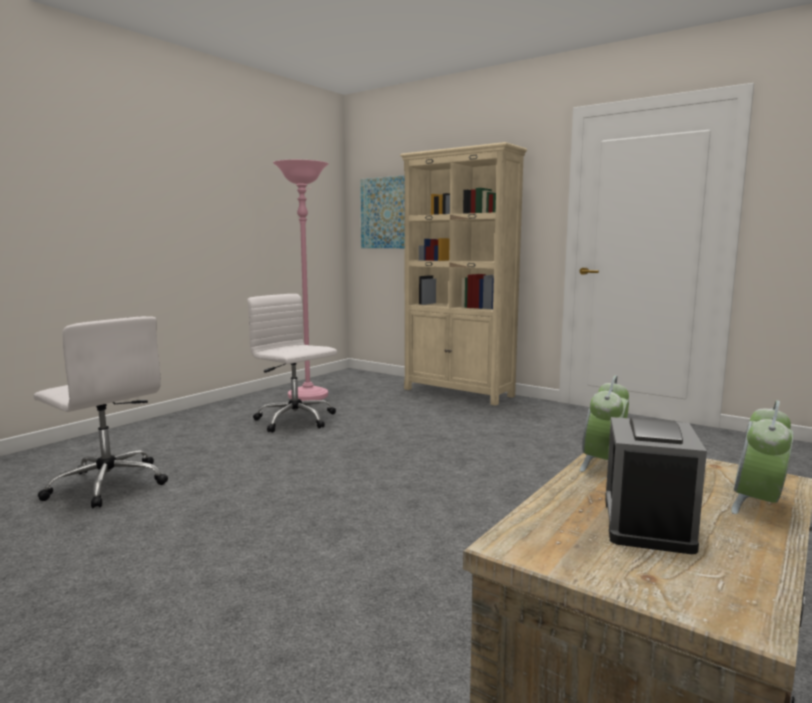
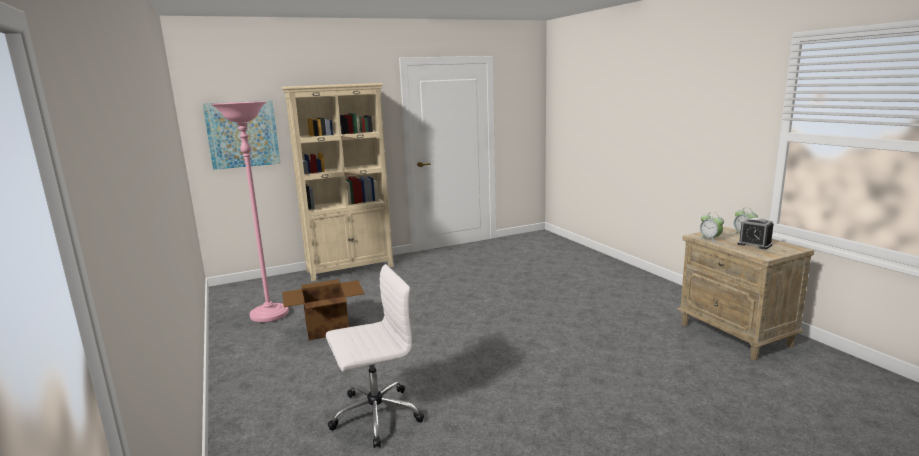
camera: 60 degrees left, 5 degrees up
white office chair [247,294,337,433] -> cardboard box [282,279,365,340]

